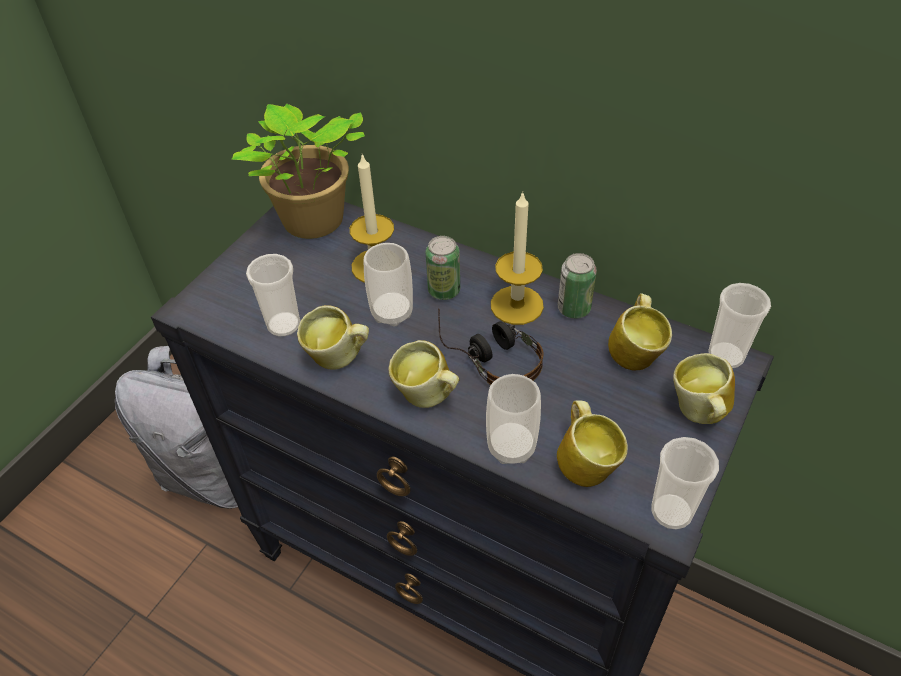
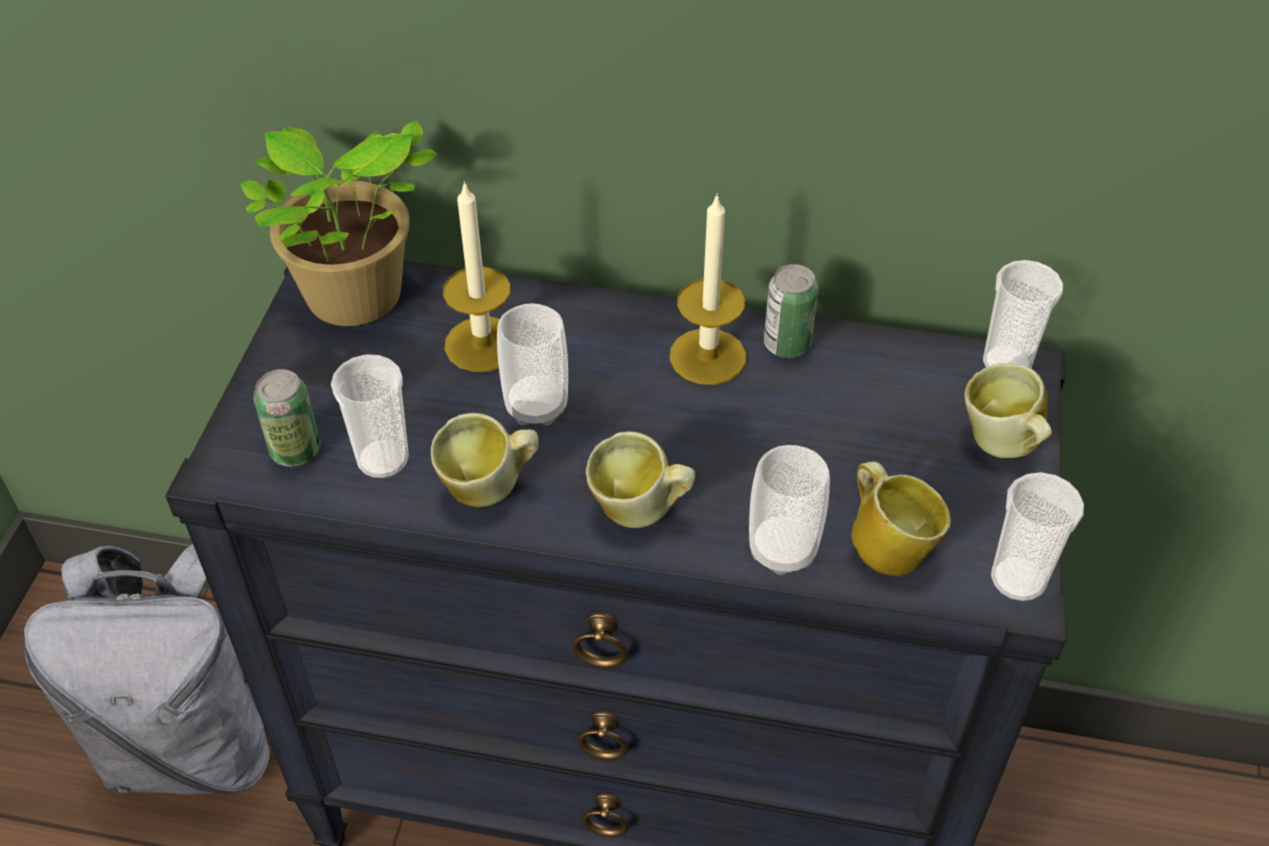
camera: 20 degrees left, 0 degrees up
can [426,236,460,300] -> can moved to [253,369,320,467]
headphones [438,308,543,385] -> none
mug [608,293,672,371] -> none

